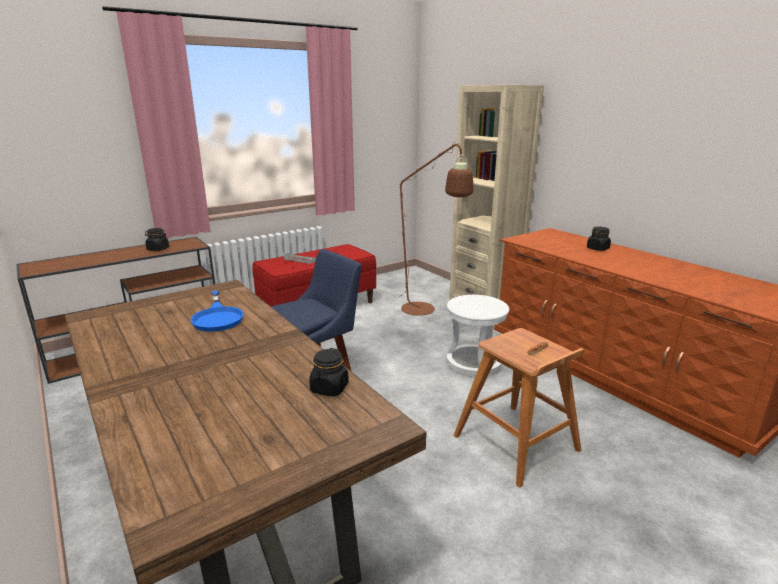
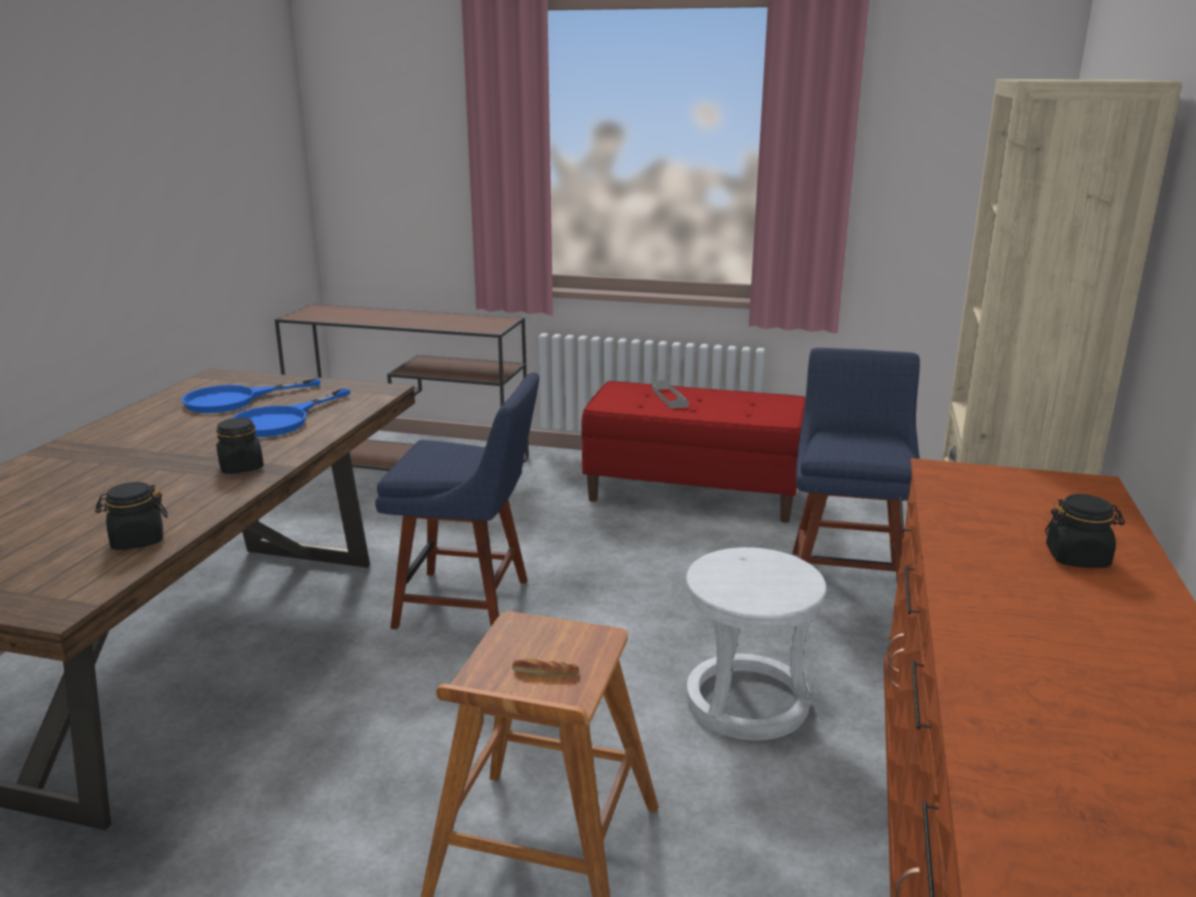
camera: 50 degrees right, 0 degrees up
black jar [145,228,169,251] -> black jar moved to [216,418,264,474]
brown floor lamp [377,142,474,316] -> blue chair [793,348,920,583]
none -> blue frying pan [182,379,321,413]

